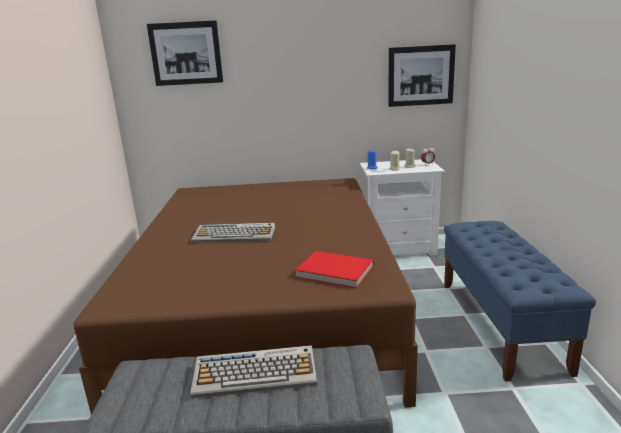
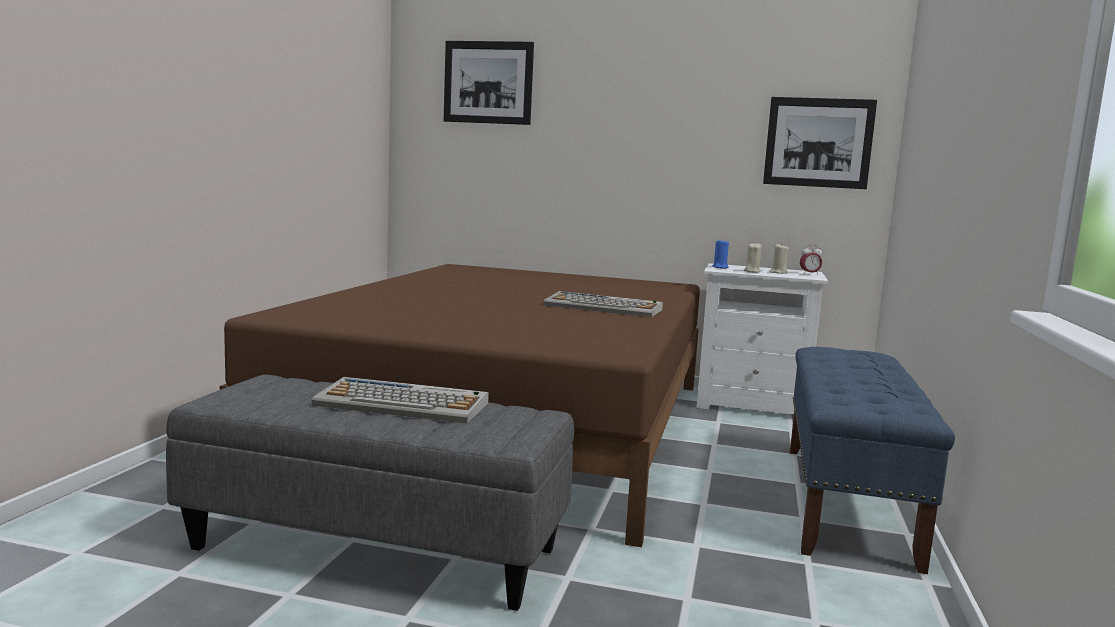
camera: 15 degrees right, 10 degrees down
keyboard [191,223,275,243] -> keyboard moved to [543,291,663,317]
red book [295,251,374,288] -> none

